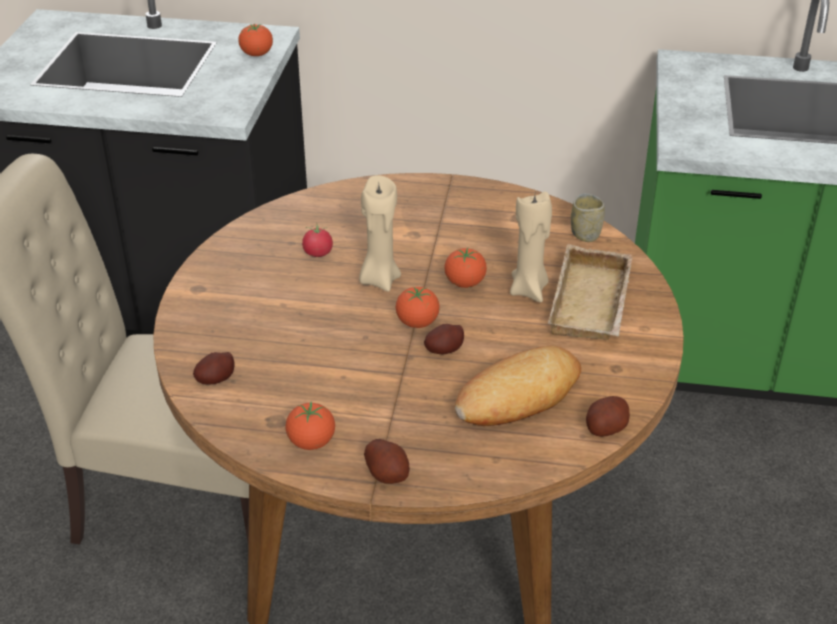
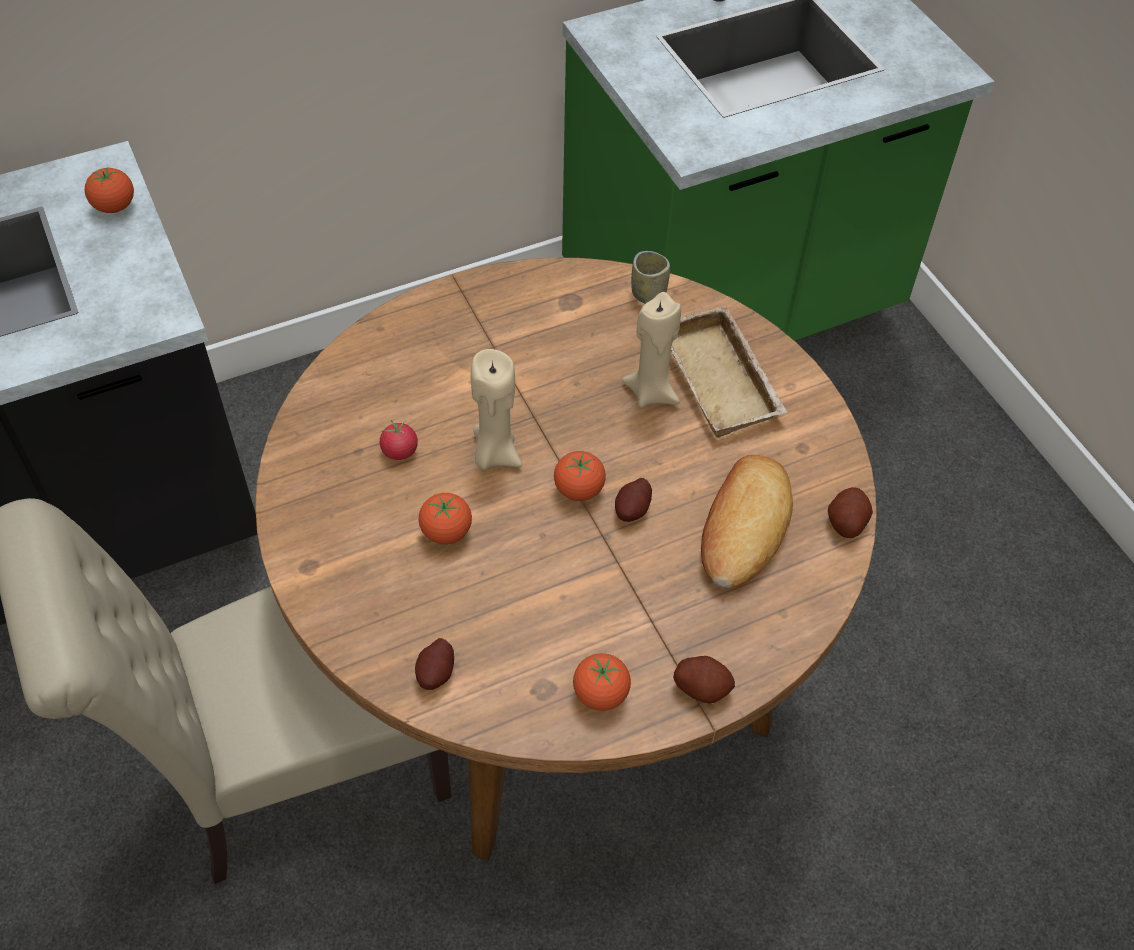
camera: 35 degrees left, 15 degrees up
tomato [445,248,487,288] -> tomato moved to [419,493,472,544]

